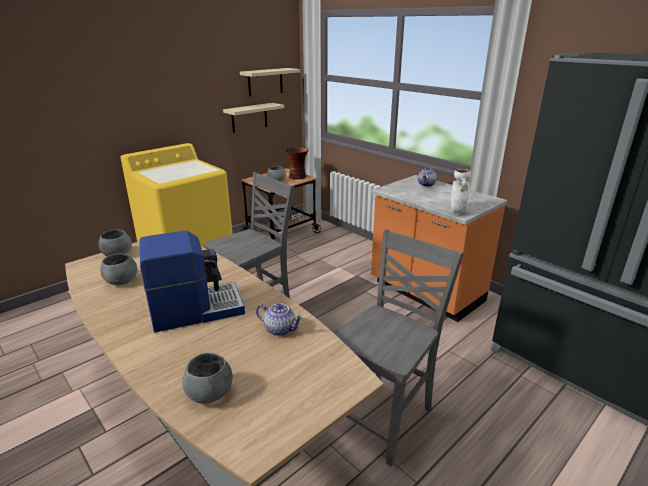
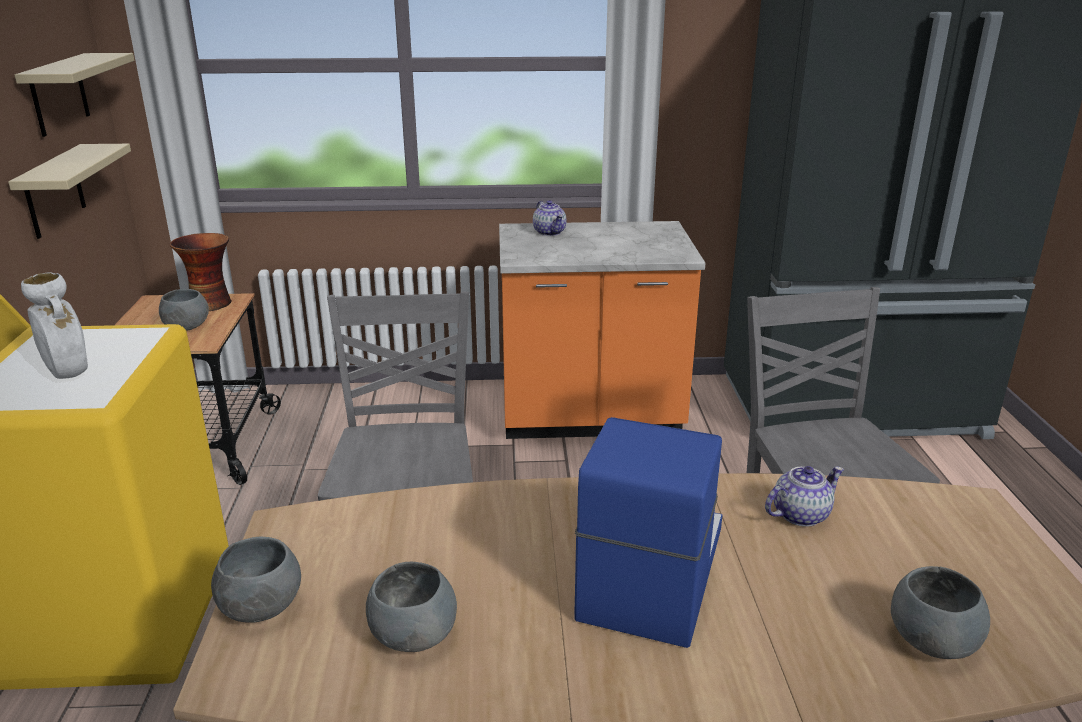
camera: 50 degrees left, 0 degrees up
white vase [451,169,471,213] -> white vase moved to [21,272,88,379]

